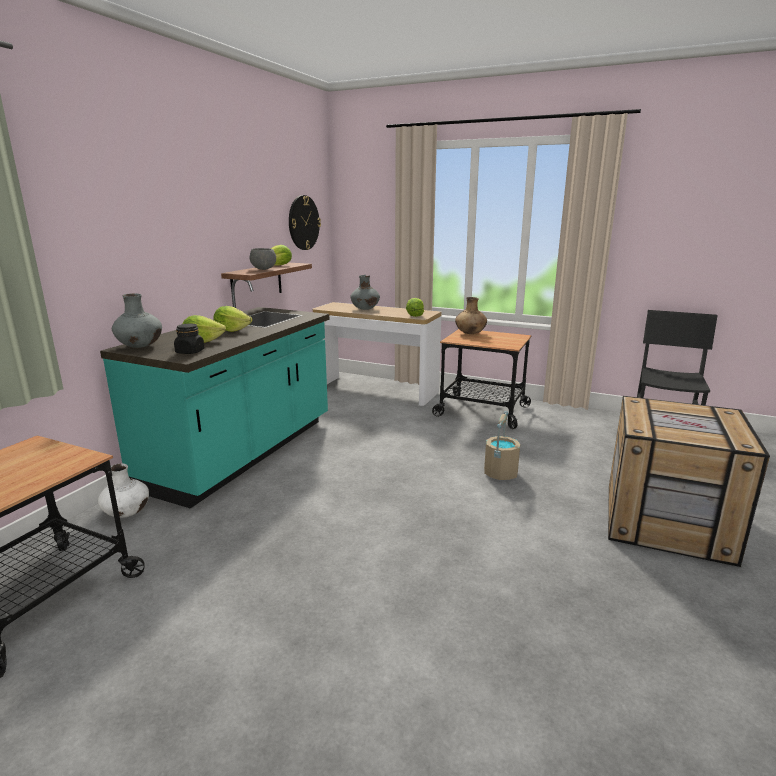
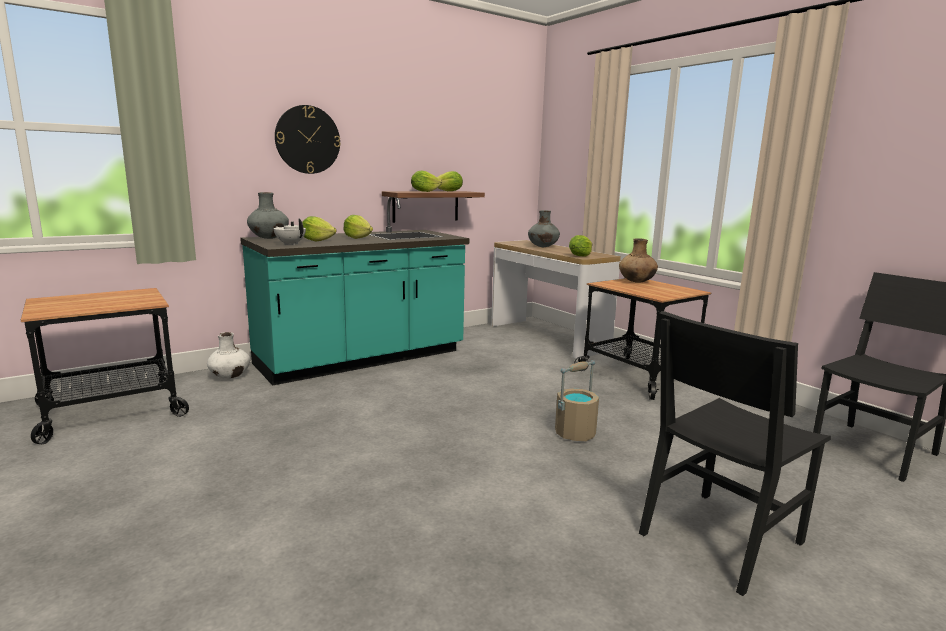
camera: 30 degrees right, 5 degrees down
black jar [174,324,204,354] -> white teapot [274,218,306,245]
grey bowl [250,248,276,270] -> lettuce [411,171,442,192]
wall clock [289,195,321,250] -> wall clock moved to [275,105,341,174]
crate [608,396,770,567] -> black chair [639,311,831,596]

